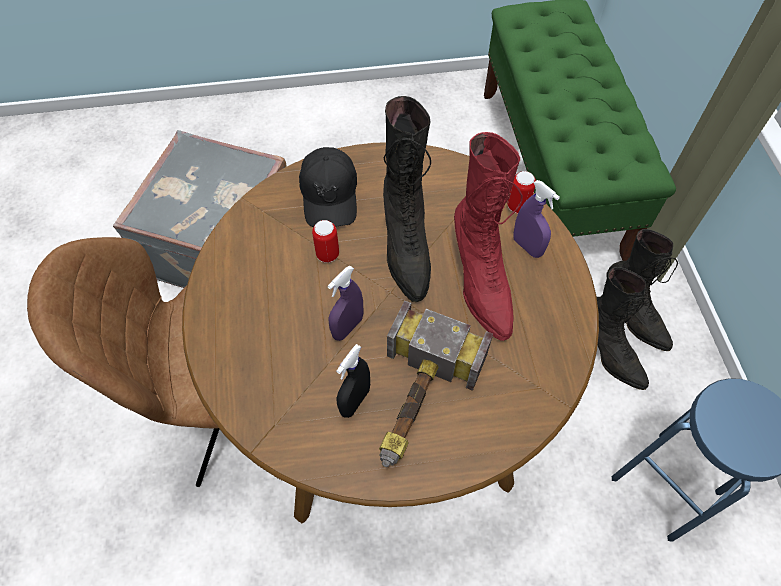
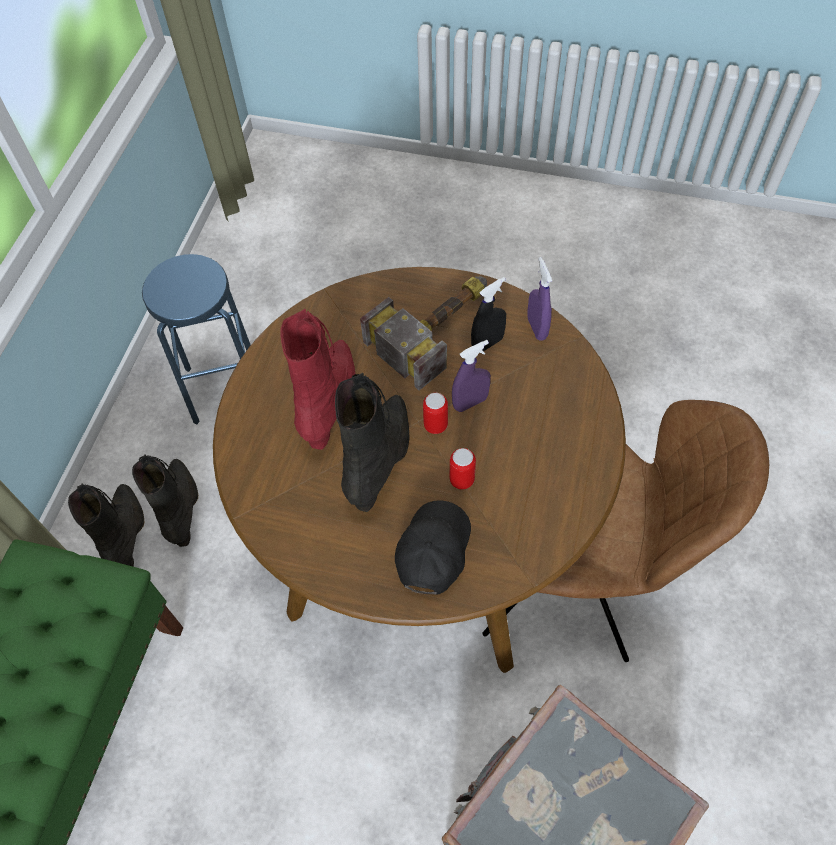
camera: 155 degrees left, 0 degrees up
can [507,171,536,214] -> can moved to [423,393,448,434]
purple spray bottle [513,180,560,258] -> purple spray bottle moved to [527,257,552,340]

